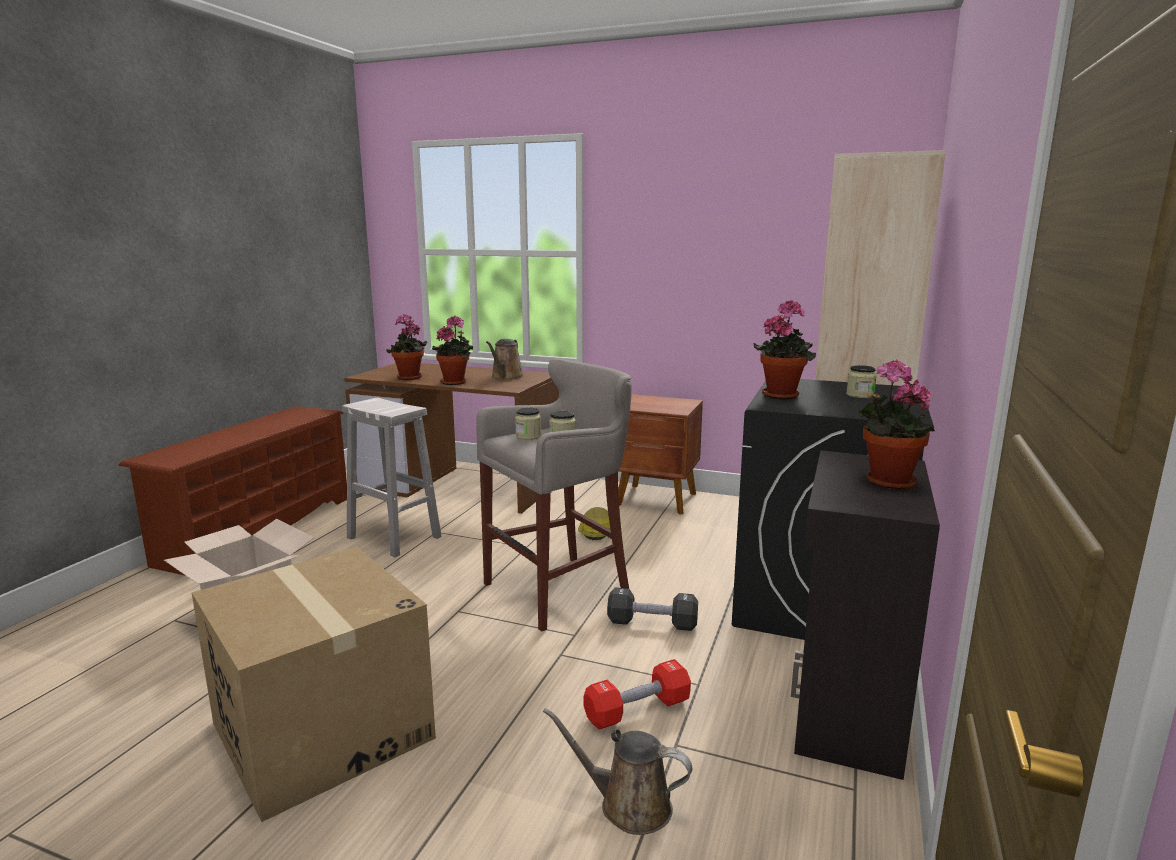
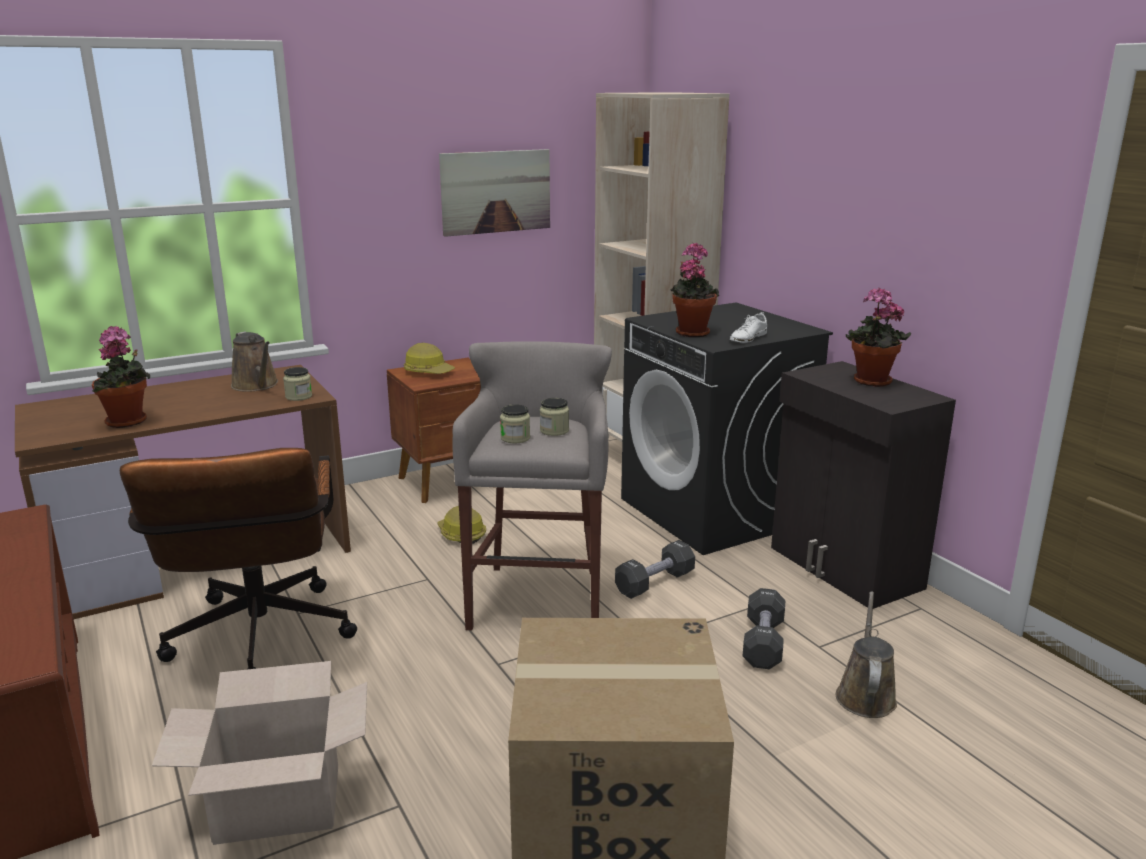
camera: 50 degrees left, 5 degrees up
white stool [342,398,441,557] -> brown office chair [120,448,357,670]
potted plant [432,316,473,385] -> none
brown watering can [543,708,693,835] -> brown watering can turned 135 degrees clockwise [836,592,897,718]
red dumbbell [584,659,691,730] -> black dumbbell [743,588,785,669]
jar [846,365,877,398] -> jar moved to [283,367,312,401]
none -> hard hat [404,343,455,374]
none -> picture [439,149,550,237]
none -> white shoe [730,312,767,343]

